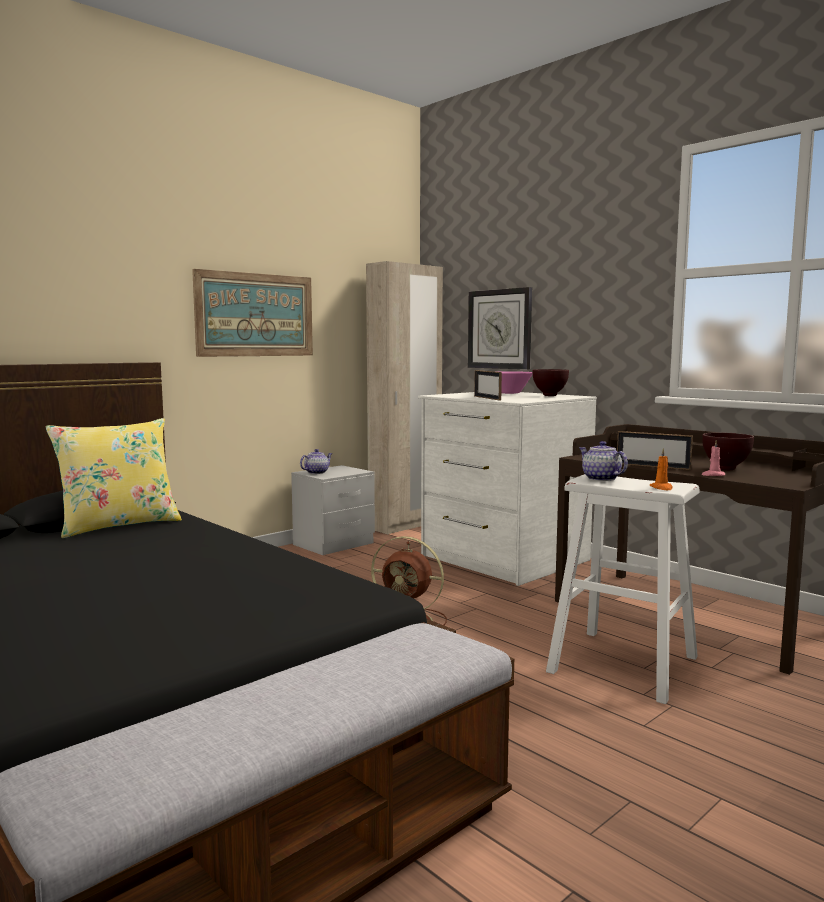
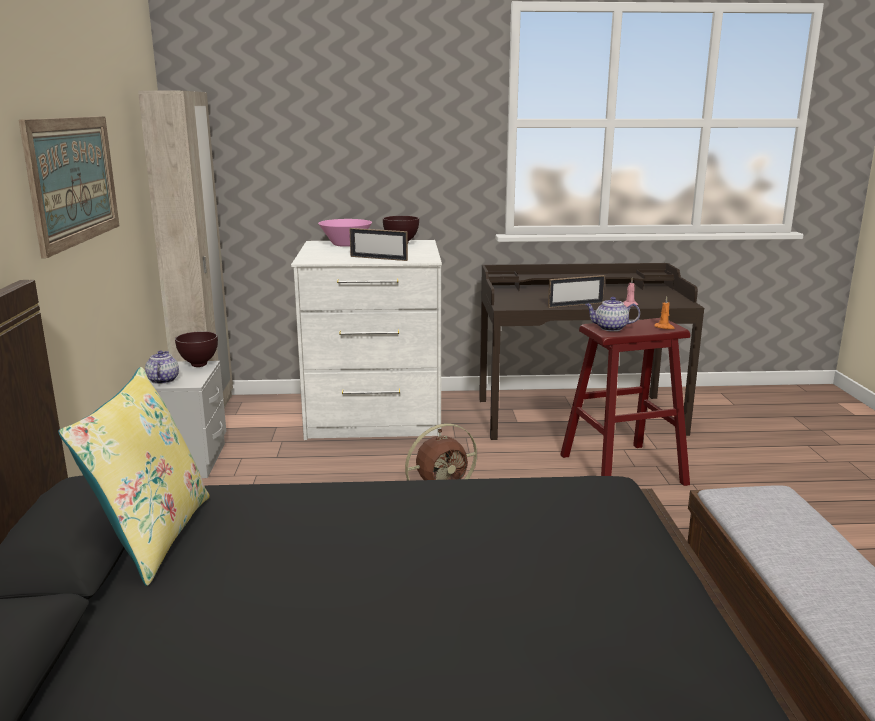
camera: 50 degrees left, 10 degrees up
wall clock [468,287,532,369] -> none
white stool [546,474,699,704] -> red stool [560,318,690,486]
brown bowl [702,432,754,470] -> brown bowl moved to [175,331,218,367]

